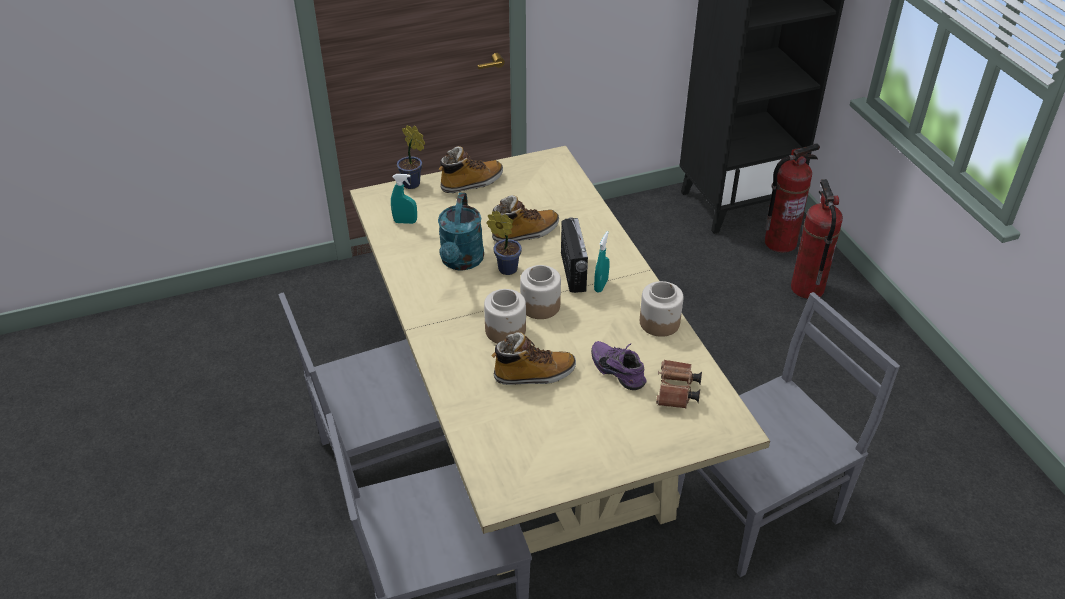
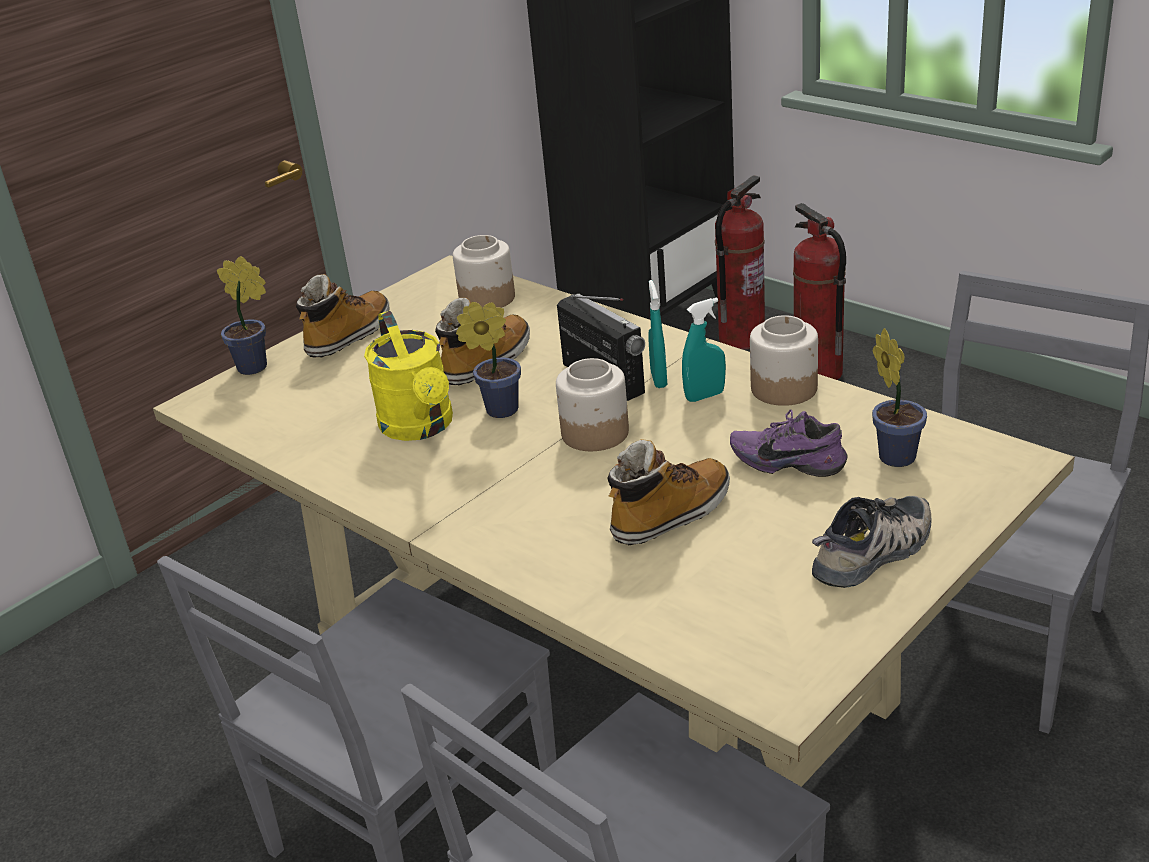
camera: 25 degrees left, 10 degrees down
turquoise spray bottle [391,174,417,224] -> turquoise spray bottle moved to [682,298,726,402]
turquoise watering can [438,193,484,270] -> yellow watering can [364,311,453,441]
jar [484,289,526,344] -> jar moved to [453,235,515,308]
brown binoculars [656,360,702,408] -> potted plant [872,328,927,467]
none -> shoe [812,496,932,588]

